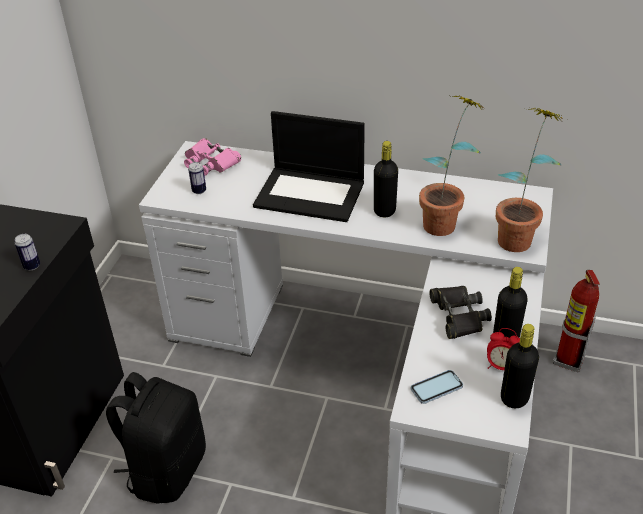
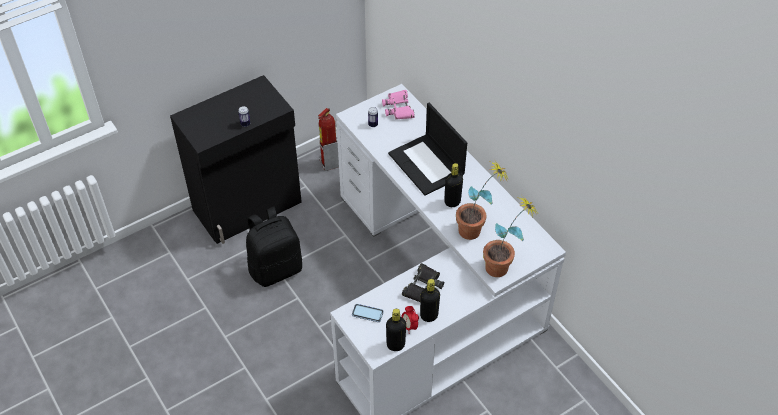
camera: 40 degrees right, 10 degrees up
fire extinguisher [553,270,600,372] -> fire extinguisher moved to [318,108,339,171]

